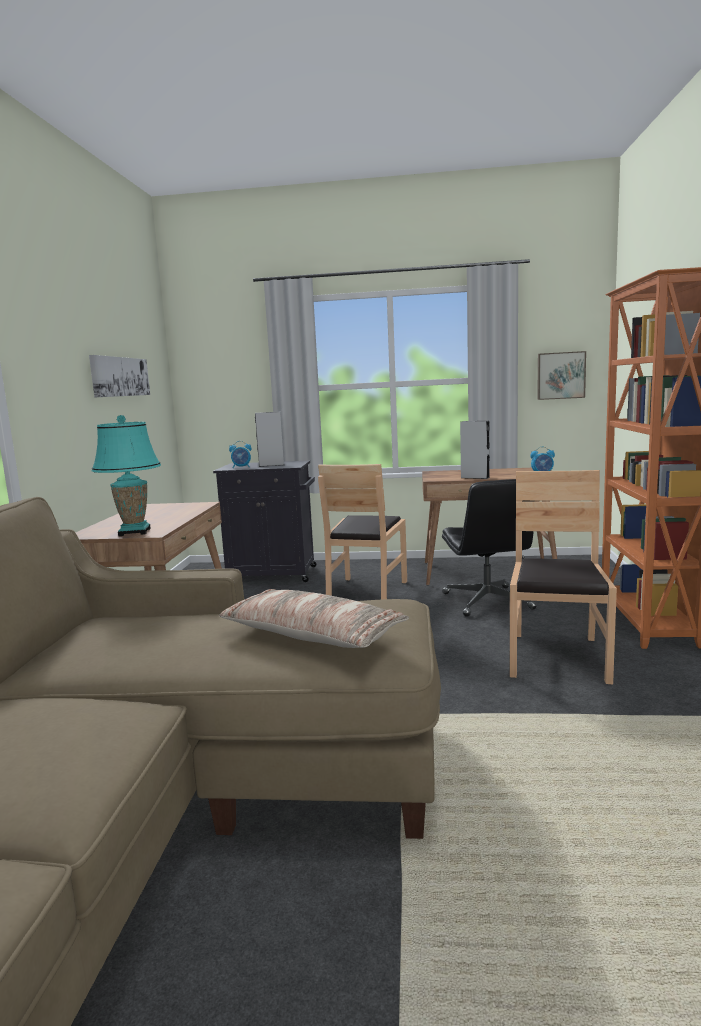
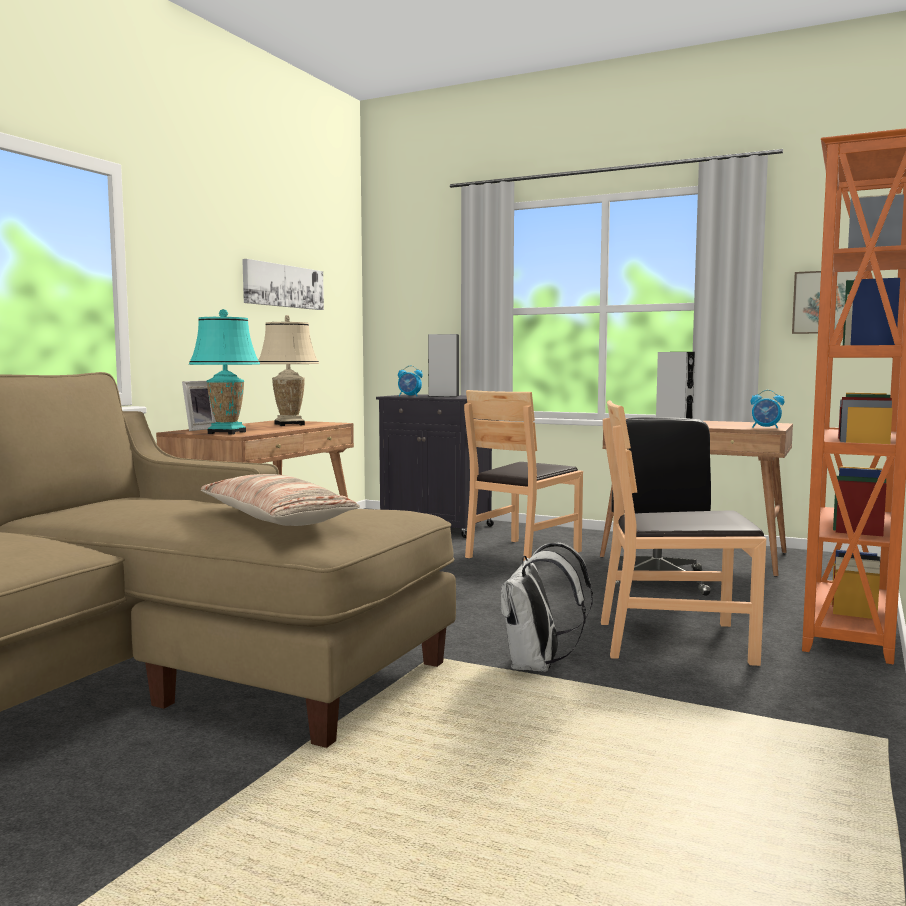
camera: 20 degrees right, 5 degrees down
brown chair [510,470,617,684] -> brown chair turned 120 degrees counterclockwise [601,400,766,666]
none -> picture frame [182,381,216,431]
none -> beige table lamp [258,315,319,426]
none -> white backpack [500,542,593,672]

